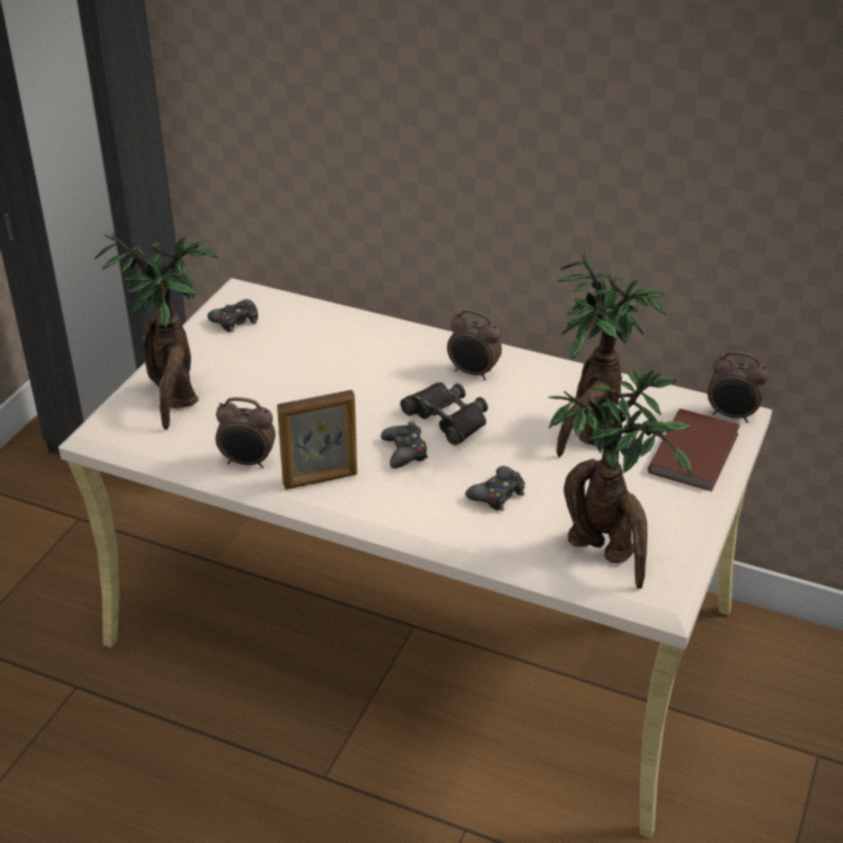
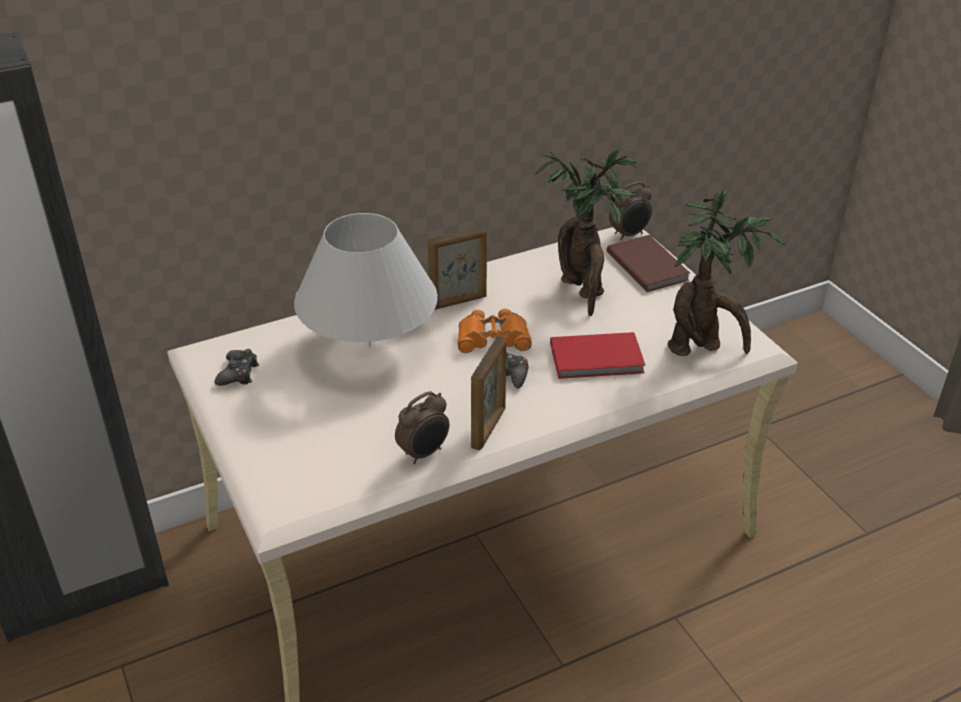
camera: 50 degrees left, 0 degrees up
potted plant [94,232,218,430] -> none
black binoculars [400,382,488,445] -> orange binoculars [458,309,532,353]
alarm clock [447,310,502,380] -> picture frame [428,227,487,310]
black game controller [465,466,525,511] -> red book [550,332,646,379]
none -> white table lamp [294,213,438,347]

